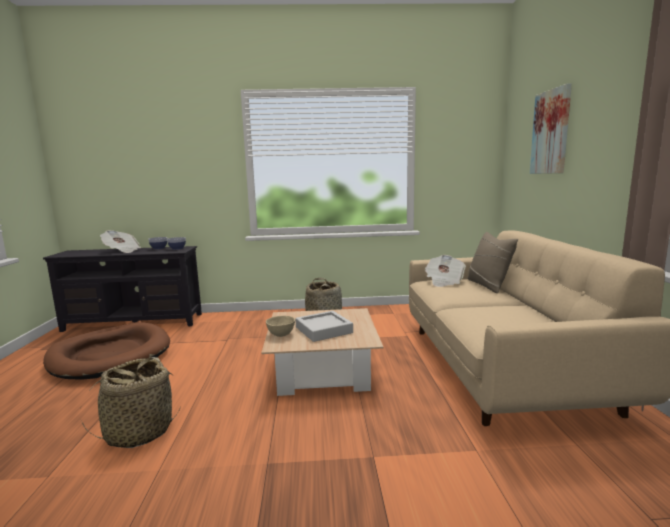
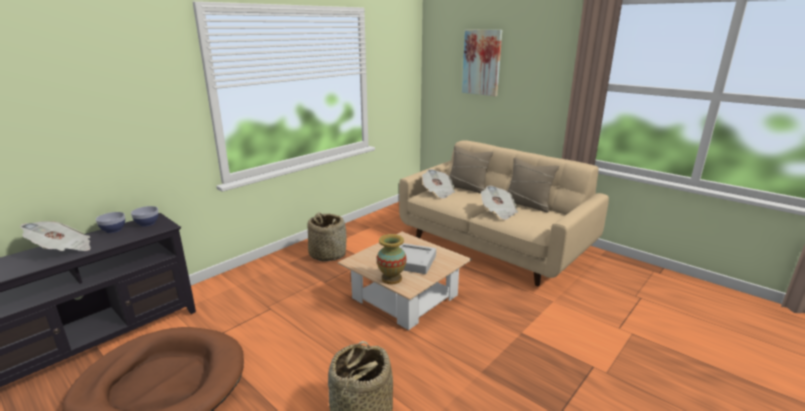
camera: 45 degrees left, 10 degrees up
beige bowl [266,316,295,337] -> vase [377,234,406,284]
none -> newspaper [481,186,518,220]
none -> beige pillow [508,158,559,212]

